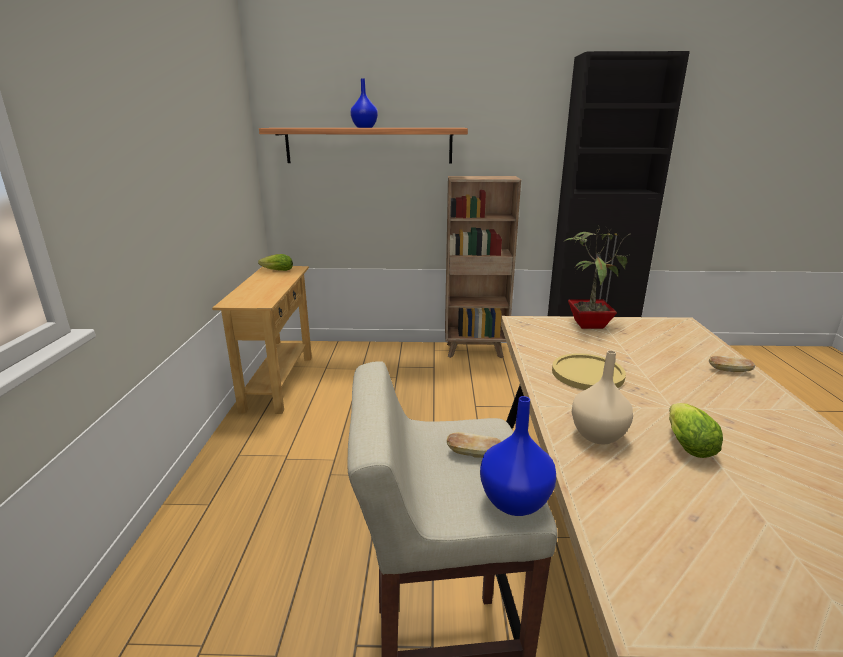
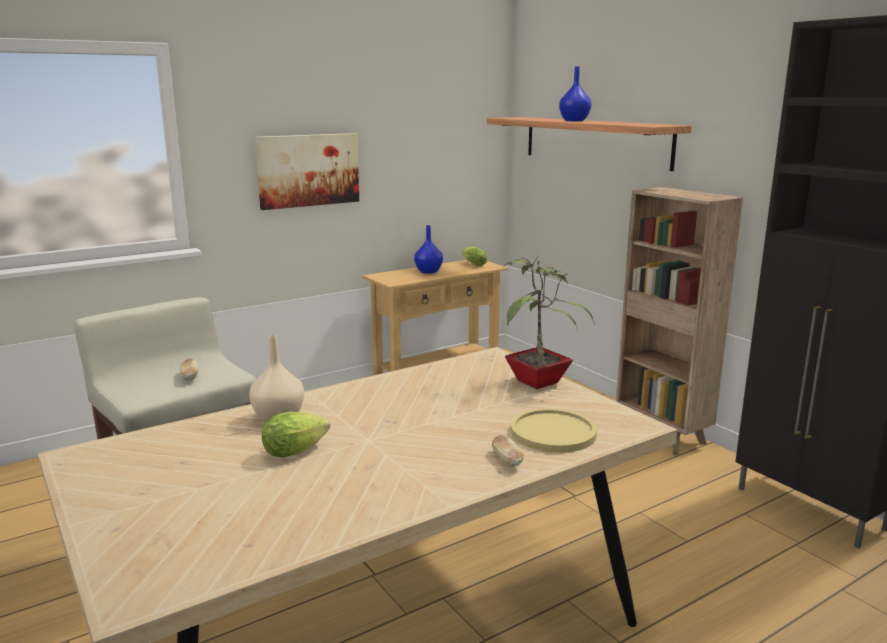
camera: 55 degrees right, 5 degrees down
blue vase [480,396,556,516] -> blue vase moved to [414,225,443,274]
yellow plate [552,353,626,390] -> yellow plate moved to [511,408,597,453]
none -> picture [255,133,359,210]

